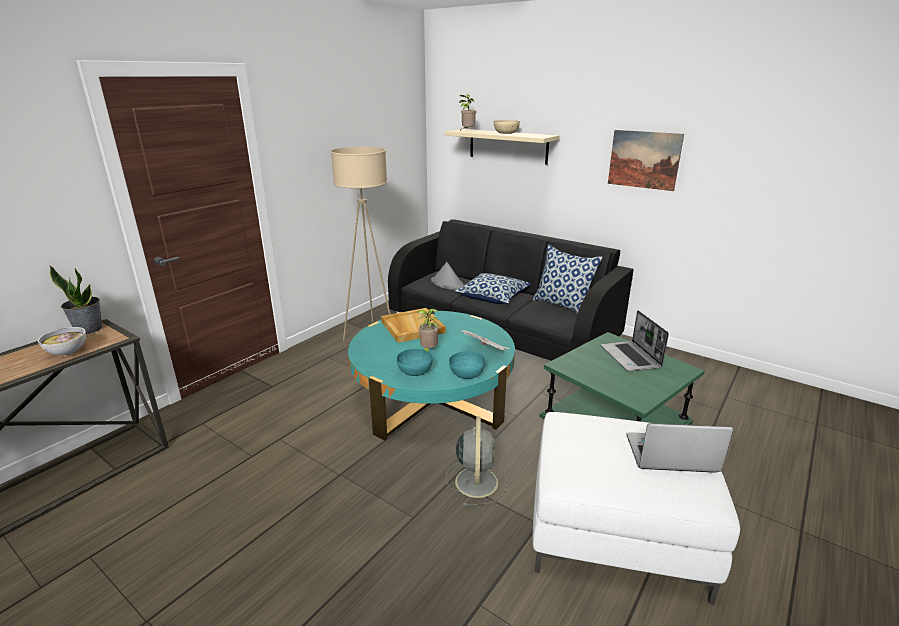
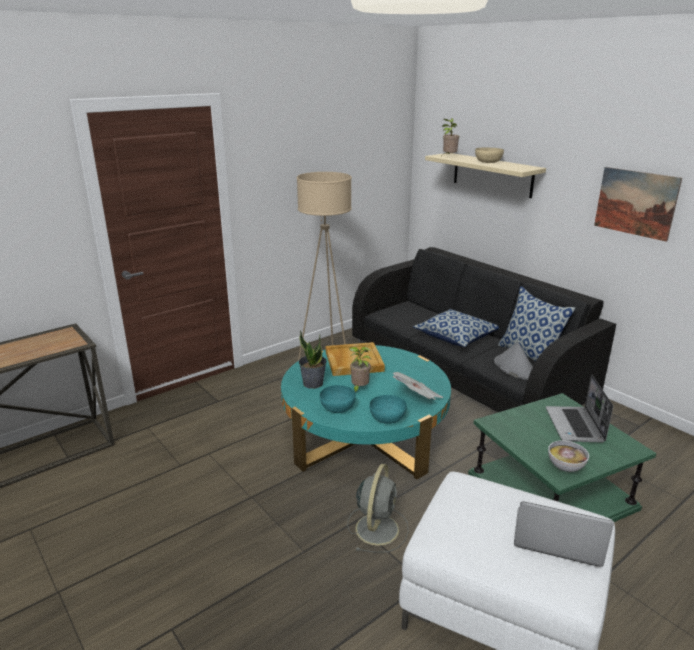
camera: 15 degrees right, 0 degrees up
bowl [38,327,86,356] -> bowl moved to [548,440,589,472]
potted plant [50,266,102,334] -> potted plant moved to [299,331,327,389]
grey hat [431,262,464,290] -> grey hat moved to [494,342,533,380]

